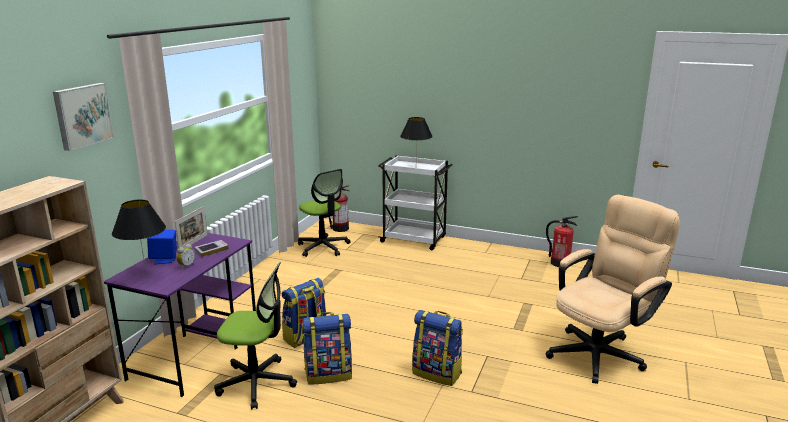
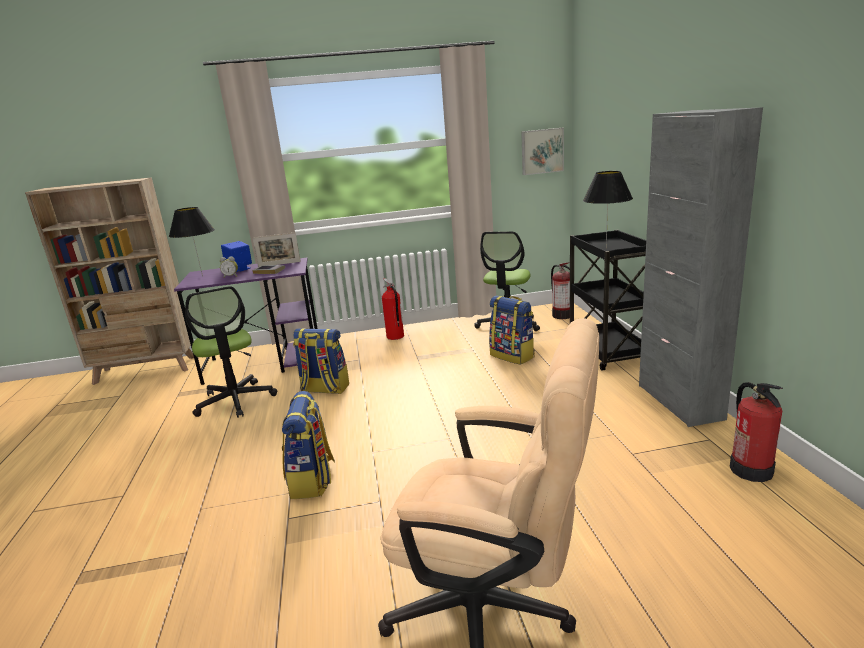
camera: 60 degrees right, 0 degrees up
picture [53,83,114,151] -> picture moved to [521,128,564,175]
backpack [302,312,352,384] -> backpack moved to [489,296,535,365]
white cart [378,155,453,250] -> black cart [570,230,646,370]
none -> fire extinguisher [382,278,404,340]
none -> grey cabinet [639,107,763,427]

